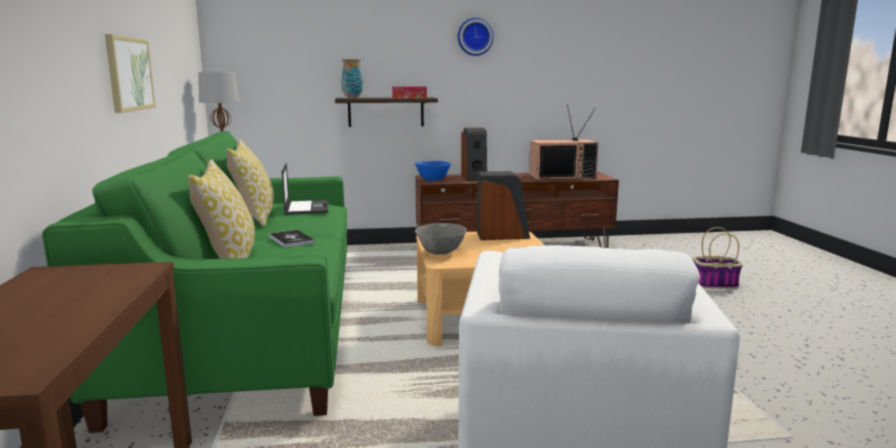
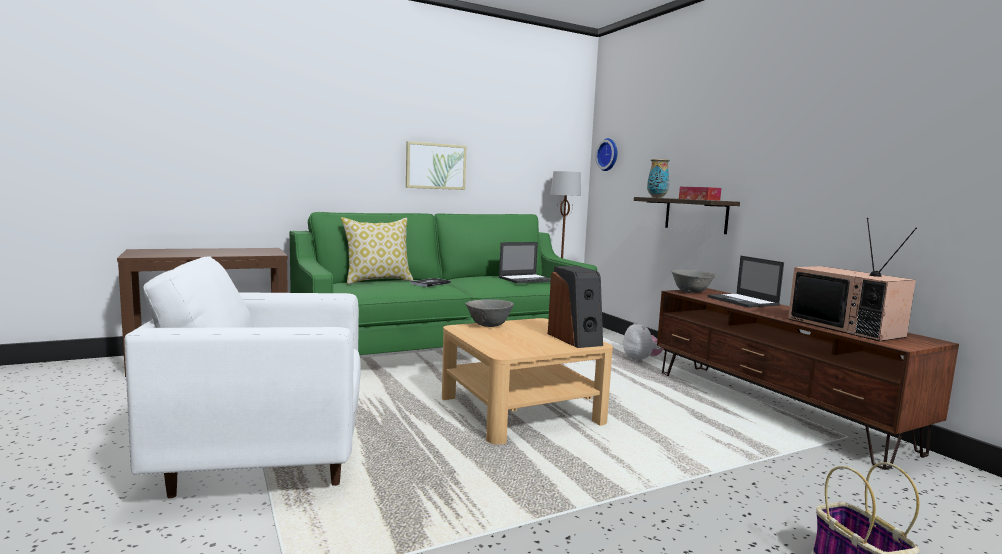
camera: 70 degrees right, 5 degrees down
pillow [226,140,274,227] -> none
blue bowl [415,161,451,181] -> grey bowl [672,269,715,293]
wall clock [458,18,494,56] -> wall clock moved to [595,138,617,171]
speaker [461,128,487,181] -> laptop [708,256,784,308]
none -> plush toy [623,321,664,362]

